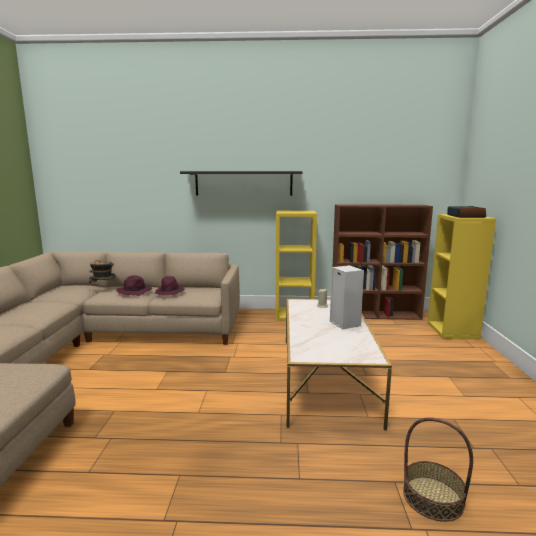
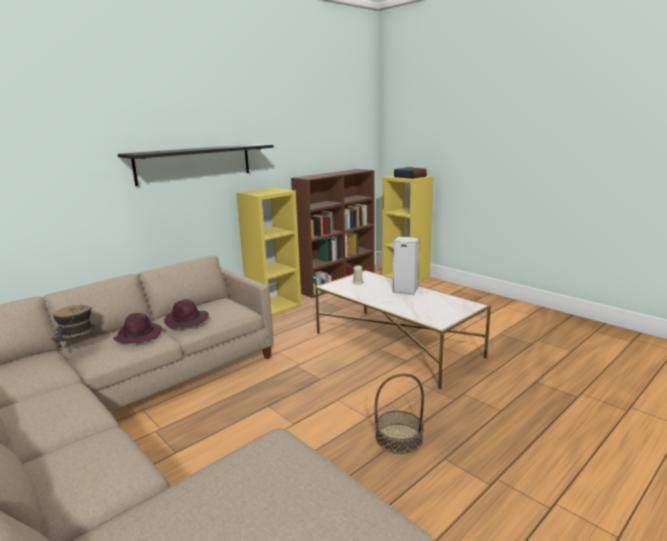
camera: 45 degrees left, 5 degrees up
basket [403,417,473,522] -> basket moved to [375,373,424,454]

